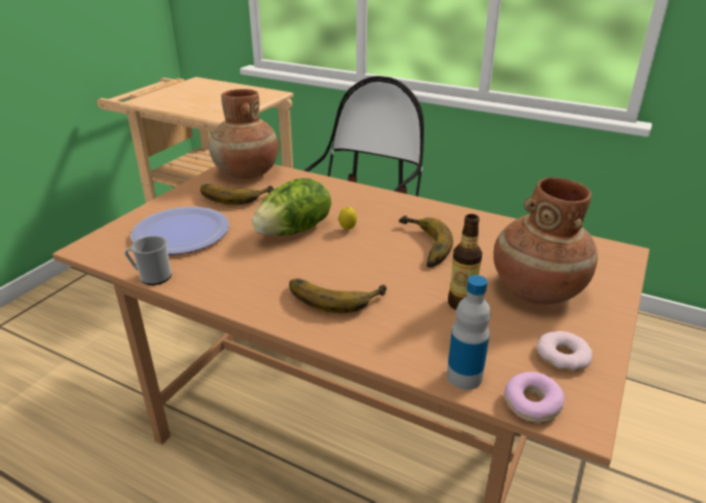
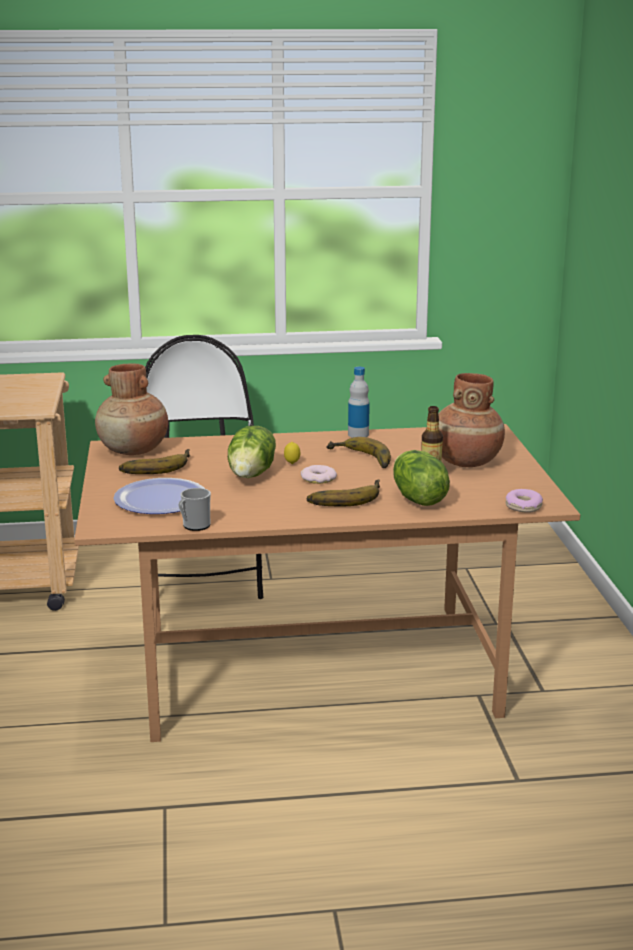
camera: 35 degrees left, 10 degrees down
bottle [447,275,491,390] -> bottle moved to [348,367,370,438]
donut [537,331,593,371] -> donut moved to [301,465,337,484]
none -> lettuce [393,450,450,506]

